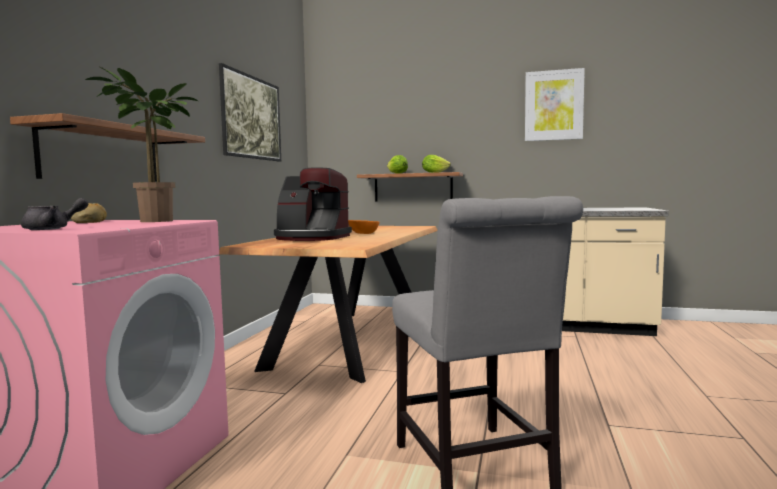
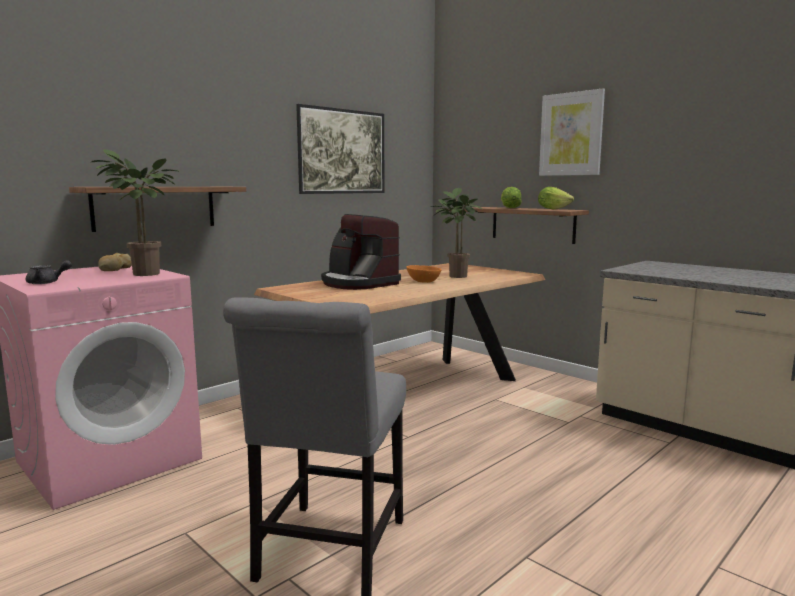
camera: 30 degrees right, 5 degrees up
picture [525,68,585,141] -> picture moved to [539,88,605,176]
none -> potted plant [431,188,482,278]

